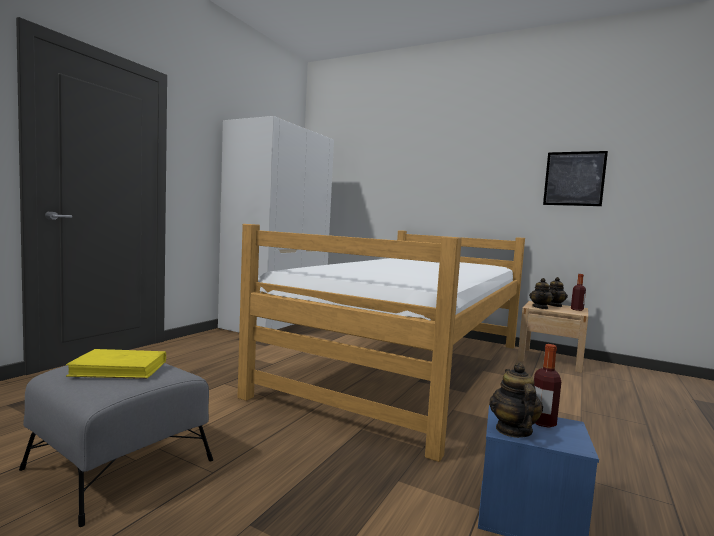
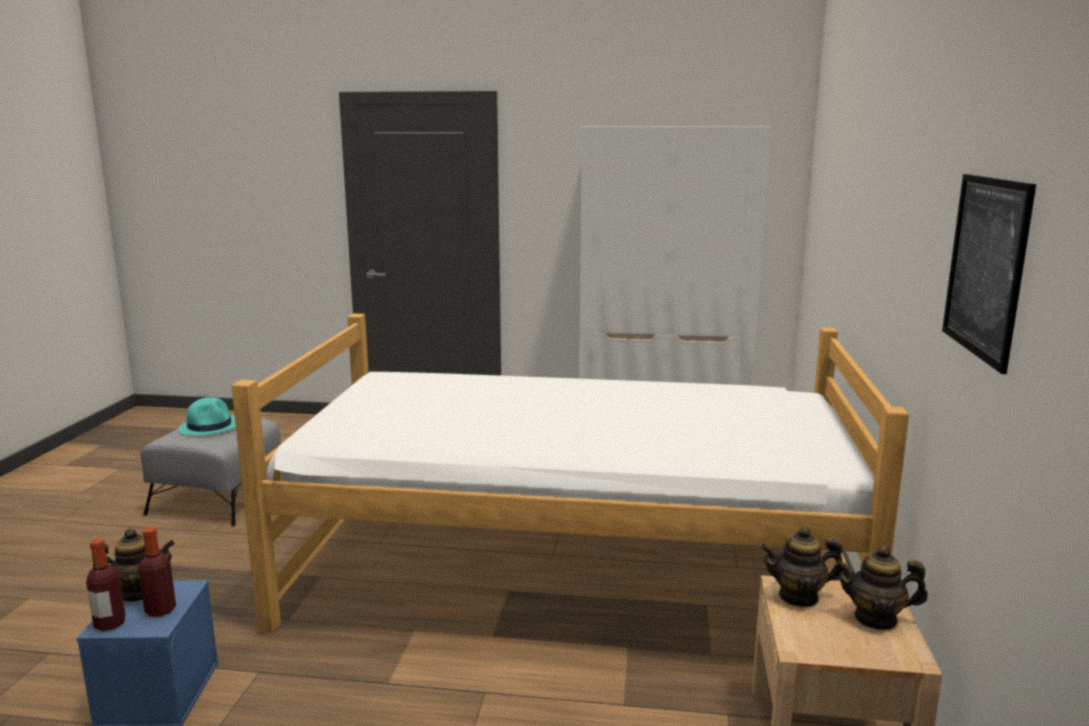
camera: 70 degrees right, 10 degrees up
yellow book [66,349,166,379] -> turquoise hat [178,397,236,435]
bottle [571,274,586,311] -> bottle moved to [86,539,126,631]

